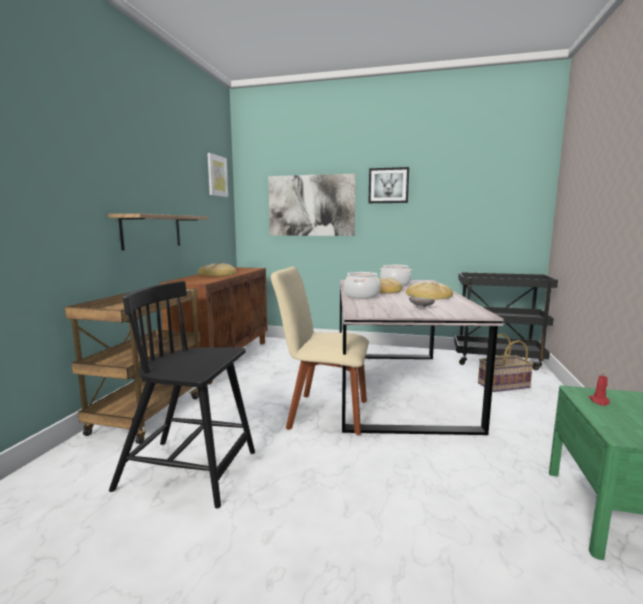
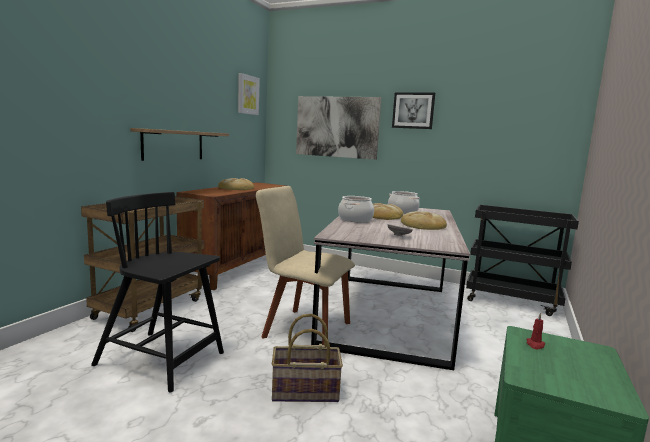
camera: 10 degrees right, 0 degrees up
basket [478,334,534,392] -> basket moved to [272,314,343,402]

